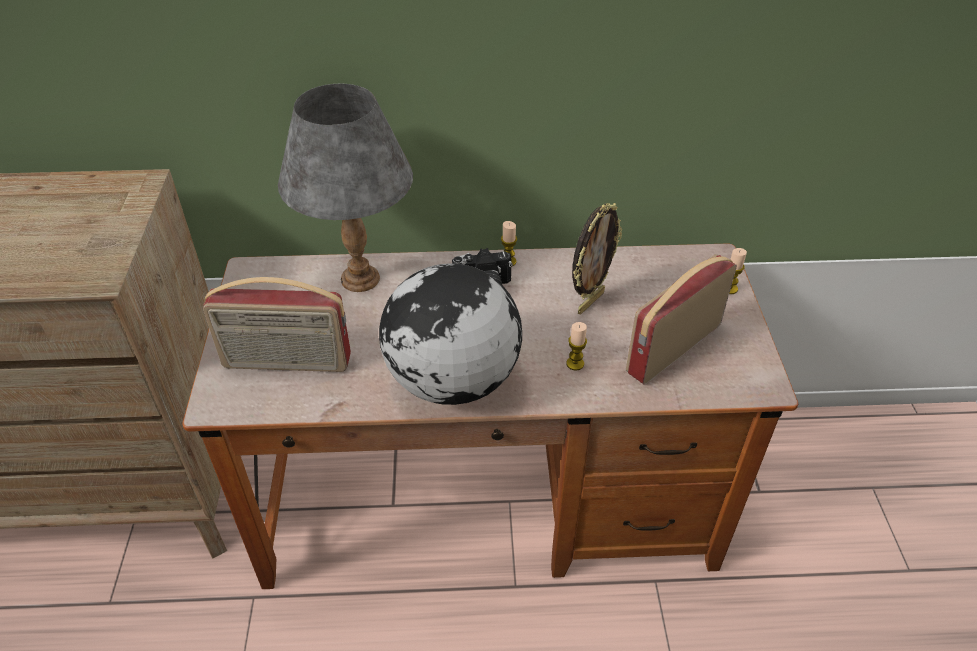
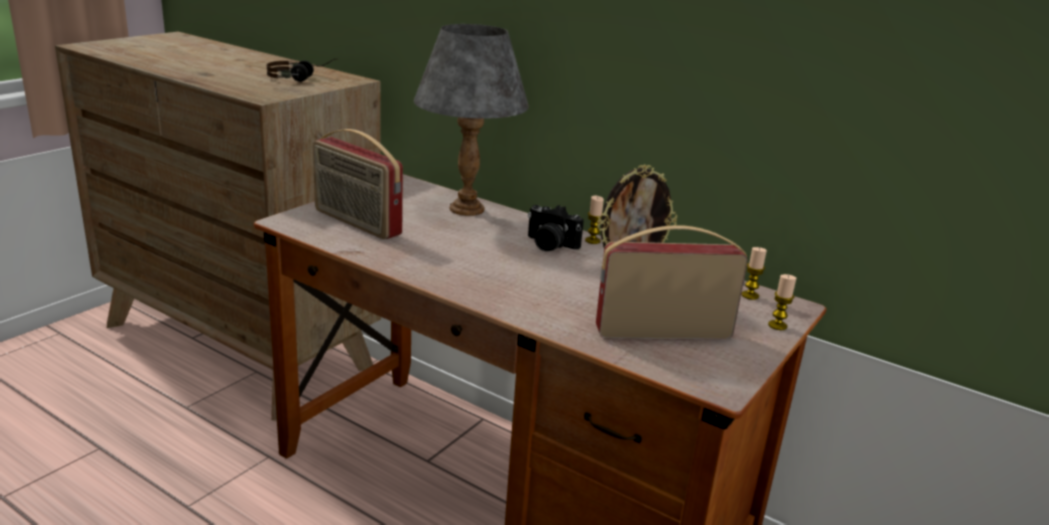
camera: 35 degrees right, 20 degrees down
globe [379,264,522,405] -> none
candle [566,322,587,371] -> candle moved to [741,247,767,300]
none -> headphones [266,59,336,82]

